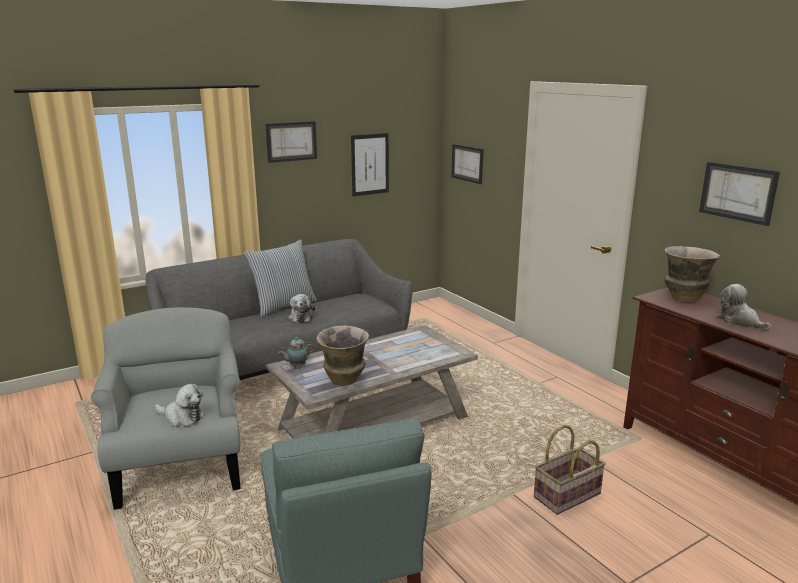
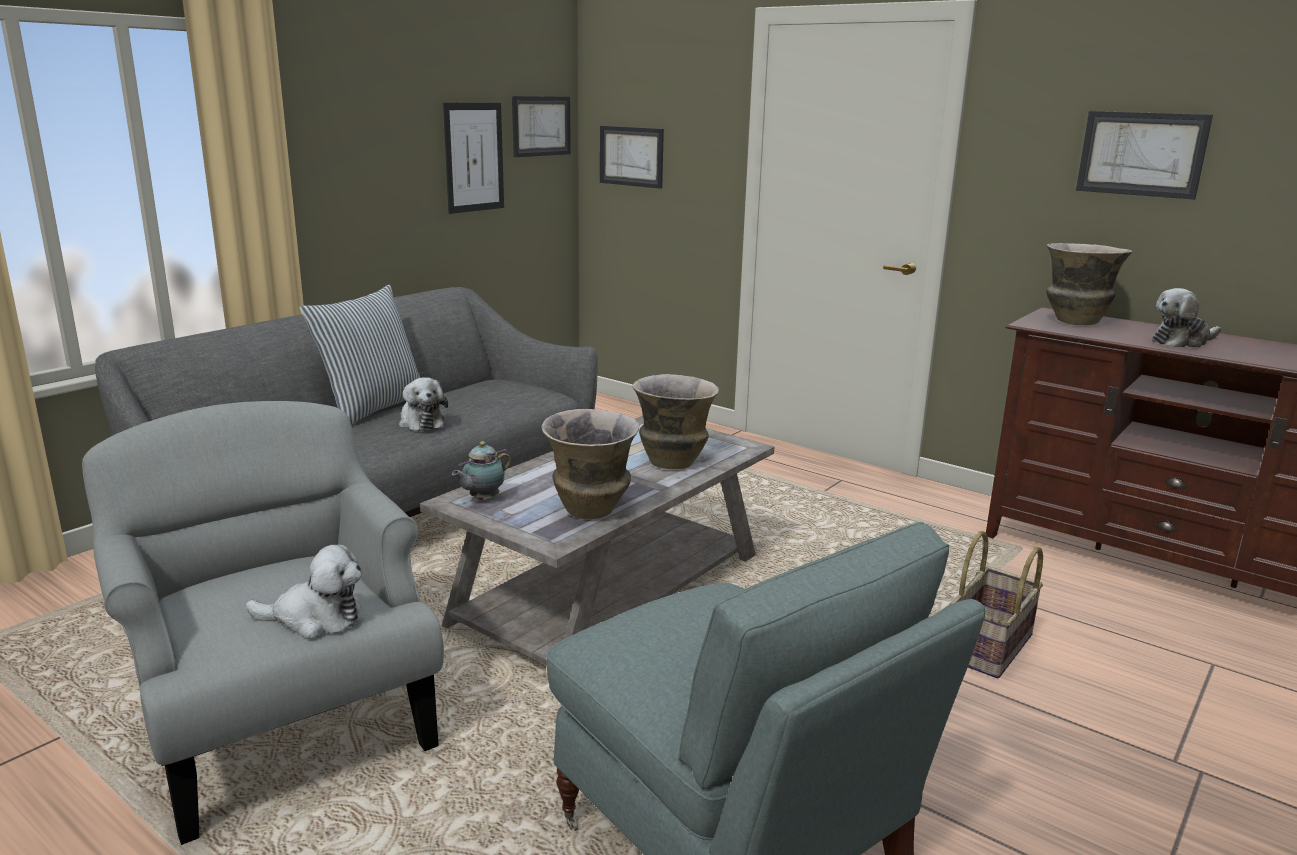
camera: 20 degrees left, 0 degrees up
picture [265,121,317,163] -> picture moved to [512,96,571,157]
plush toy [717,284,771,330] -> plush toy turned 60 degrees counterclockwise [1152,288,1221,348]
none -> vase [632,374,719,469]

